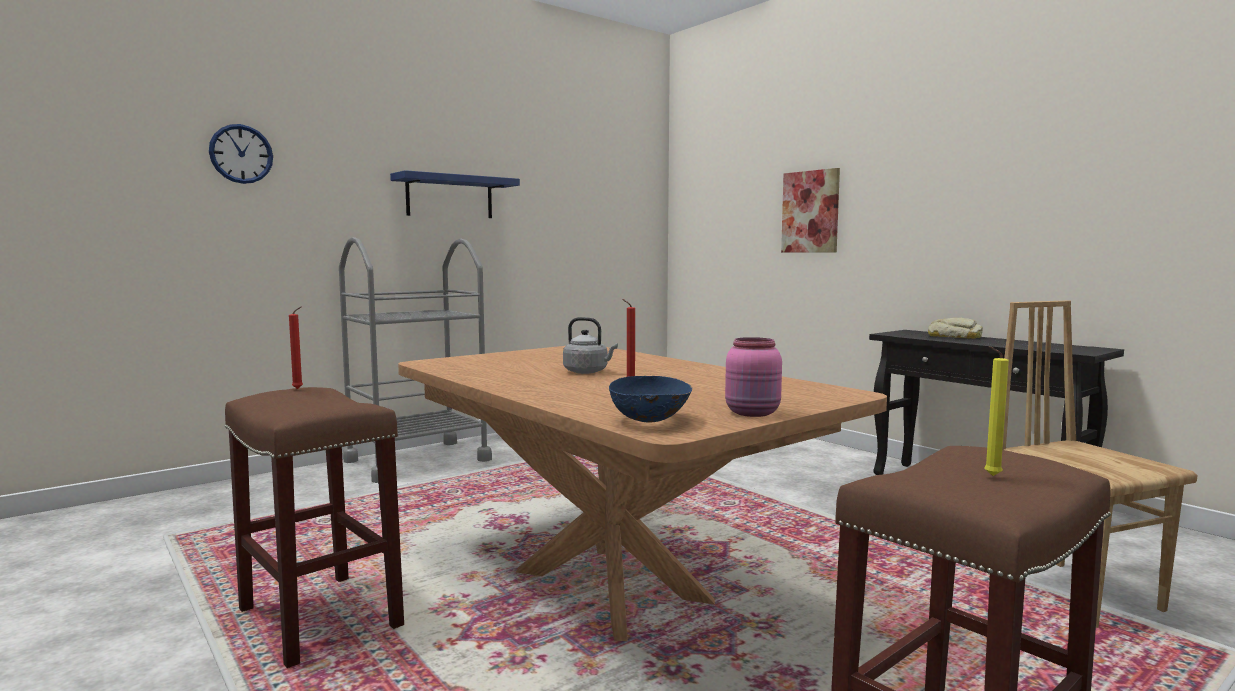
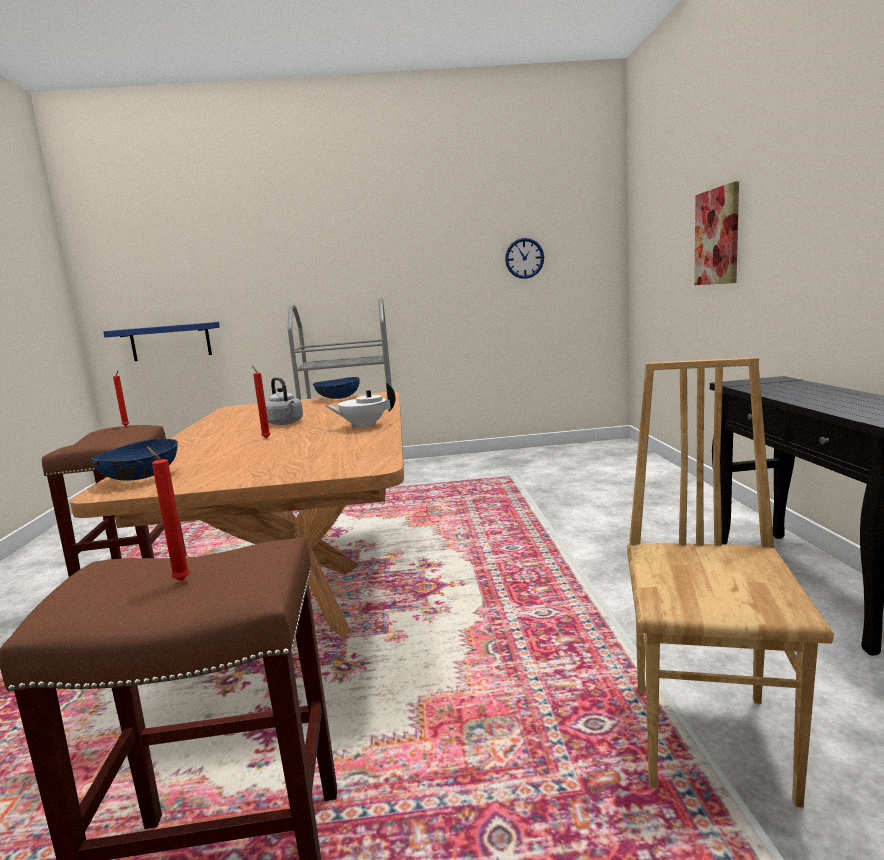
camera: 35 degrees right, 5 degrees up
wall clock [209,124,273,184] -> wall clock moved to [505,238,544,279]
blue shelf [390,170,520,218] -> blue shelf moved to [103,322,220,361]
pink jar [725,337,782,417] -> none
bread [928,318,983,339] -> none
yellow candle [984,346,1009,476] -> red candle [147,446,190,581]
none -> blue bowl [313,377,360,399]
none -> white teapot [324,383,396,429]

